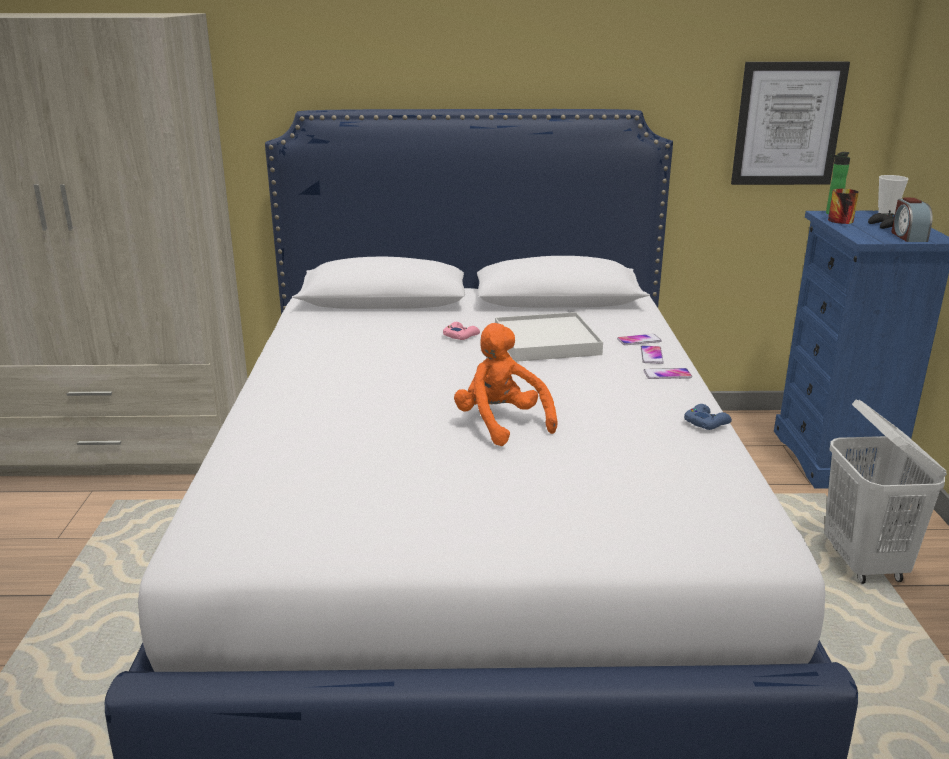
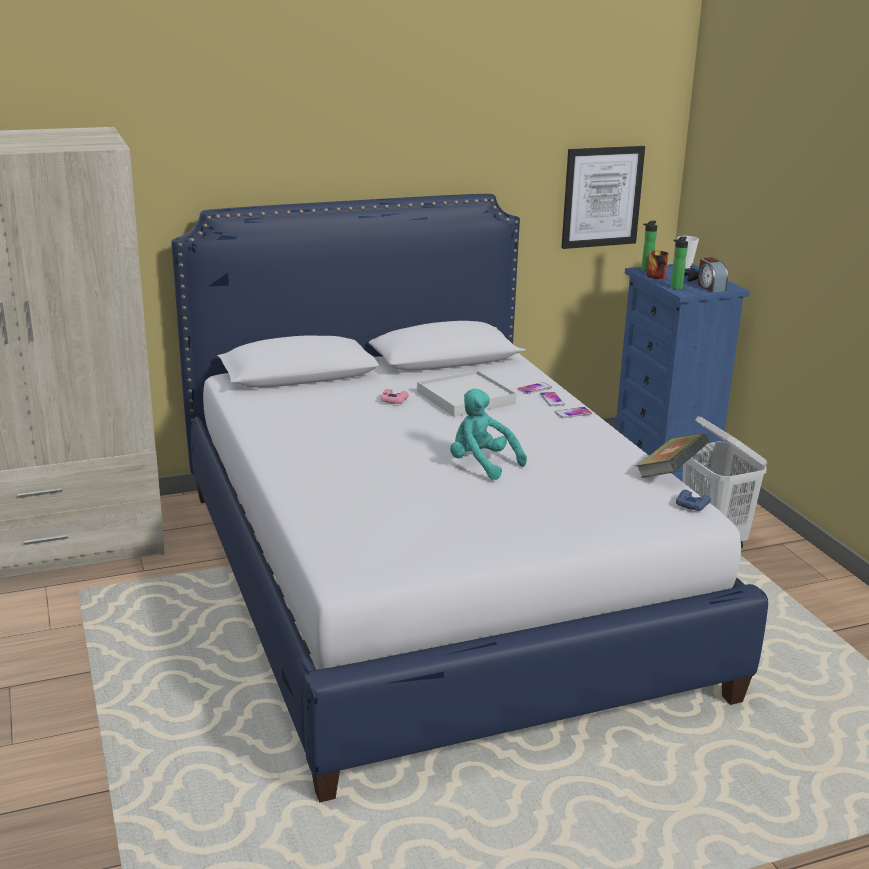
camera: 20 degrees left, 0 degrees up
orange plush toy [454,323,558,446] -> turquoise plush toy [450,389,527,480]
blue game controller [684,404,732,430] -> blue game controller moved to [676,490,711,511]
none -> book [636,433,709,478]
none -> bottle [671,236,688,290]

